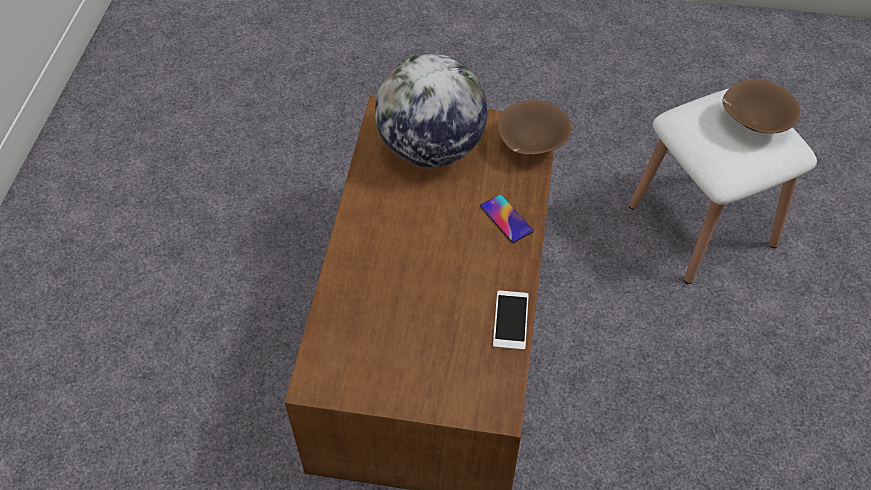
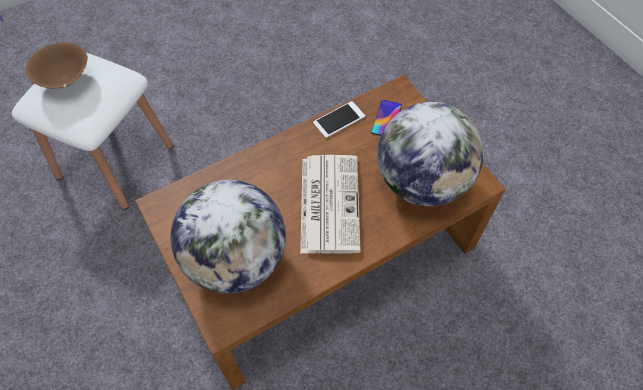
camera: 130 degrees left, 5 degrees up
phone [480,194,534,243] -> phone moved to [371,100,402,136]
brown bowl [498,100,572,155] -> none
none -> newspaper [300,155,361,254]
none -> globe [377,102,483,206]

